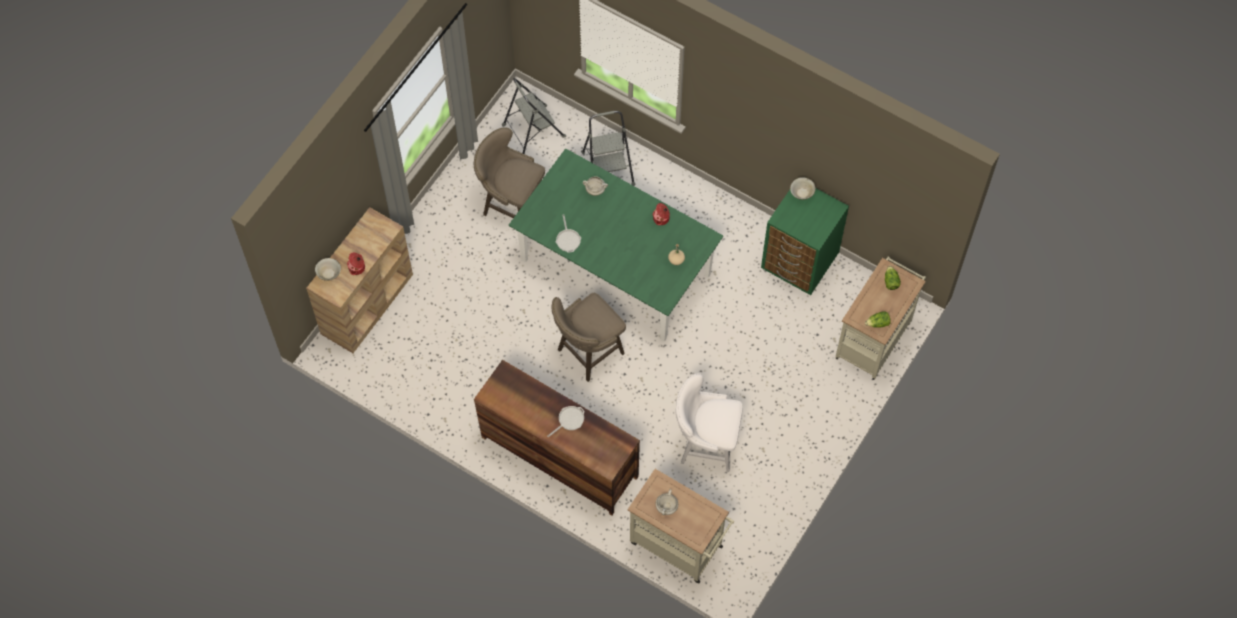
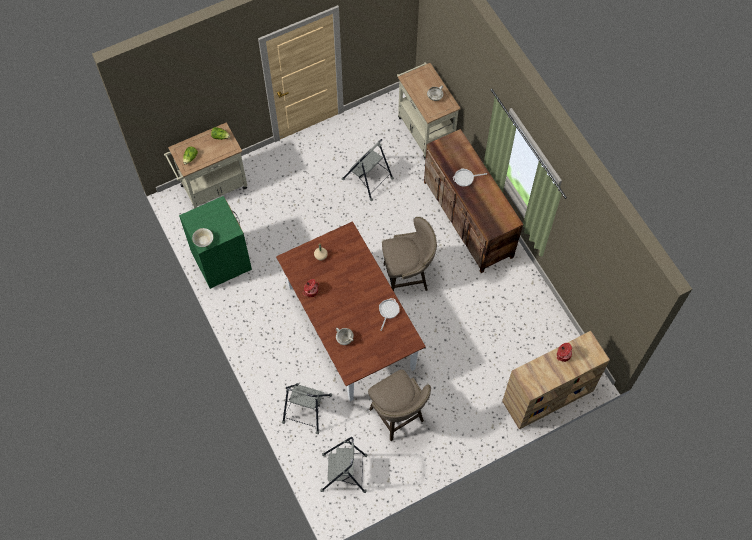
camera: 150 degrees left, 0 degrees up
beige bowl [315,258,341,281] -> none
green dining table [509,149,723,342] -> brown dining table [276,222,426,401]
white stool [676,373,742,472] -> grey step ladder [341,139,394,201]

